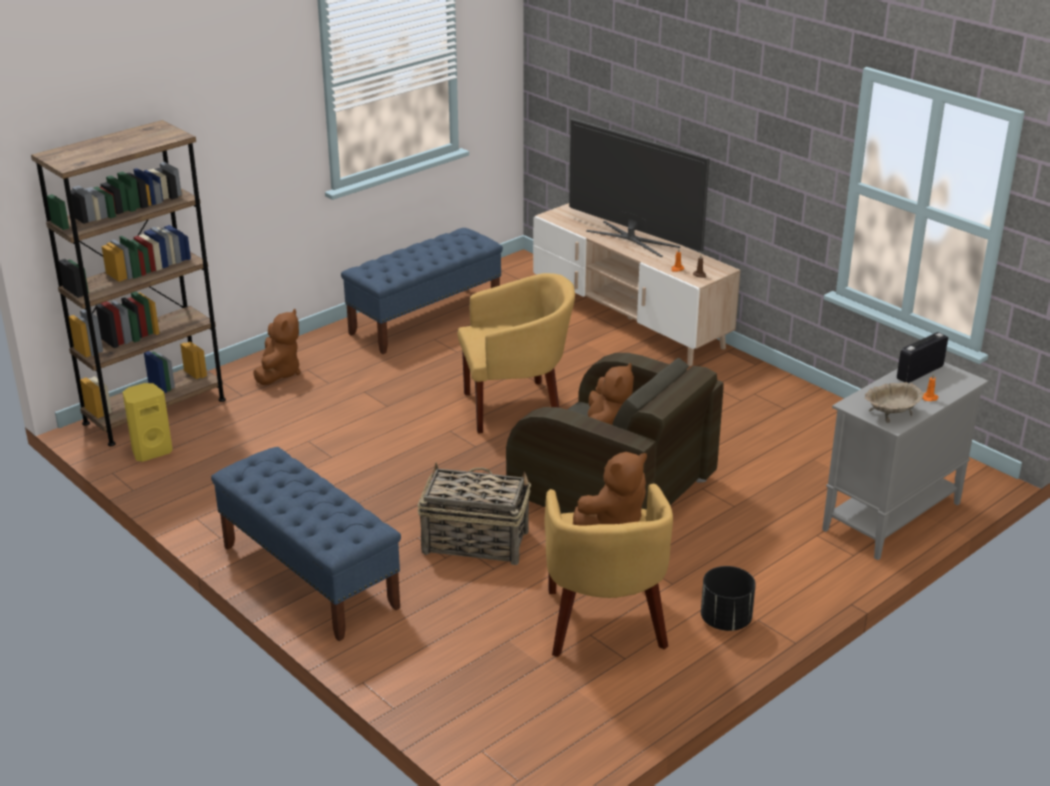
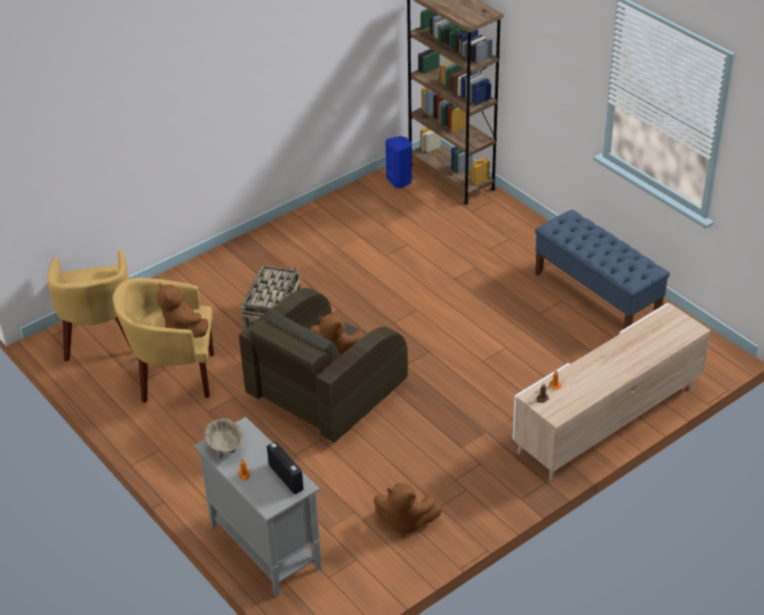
camera: 95 degrees right, 10 degrees up
yellow speaker [123,383,173,462] -> blue speaker [386,136,412,188]
blue bench [211,447,401,641] -> none
brown plush toy [253,309,301,385] -> brown plush toy moved to [373,483,442,537]
yellow armchair [458,273,575,434] -> yellow armchair moved to [47,251,133,362]
television [569,118,709,257] -> none
black planter [701,566,756,631] -> none

